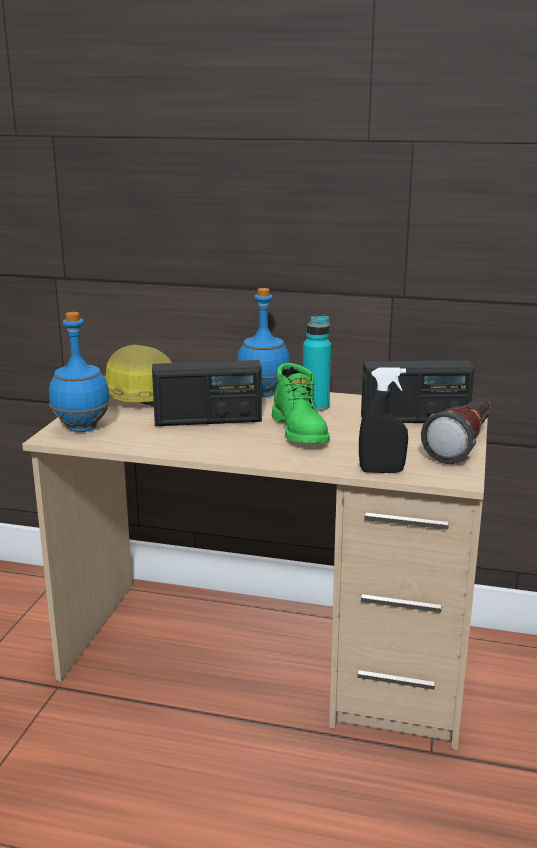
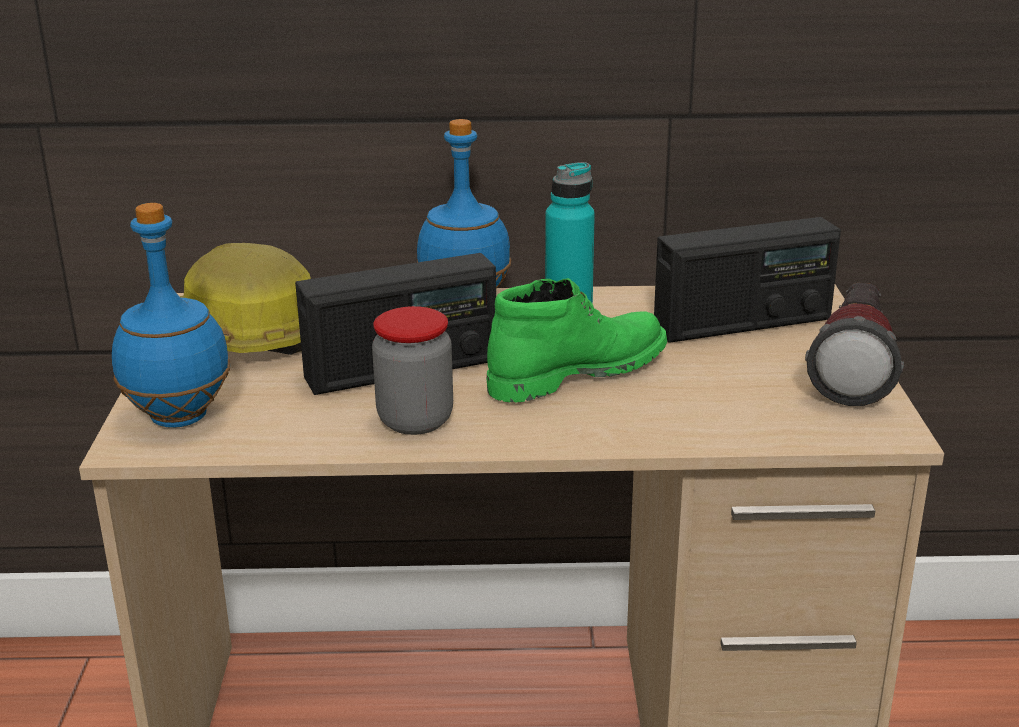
camera: 15 degrees left, 5 degrees up
green boot [272,363,330,443] -> green boot turned 90 degrees counterclockwise [487,278,667,402]
black spray bottle [359,367,408,473] -> none
none -> jar [372,306,453,435]

